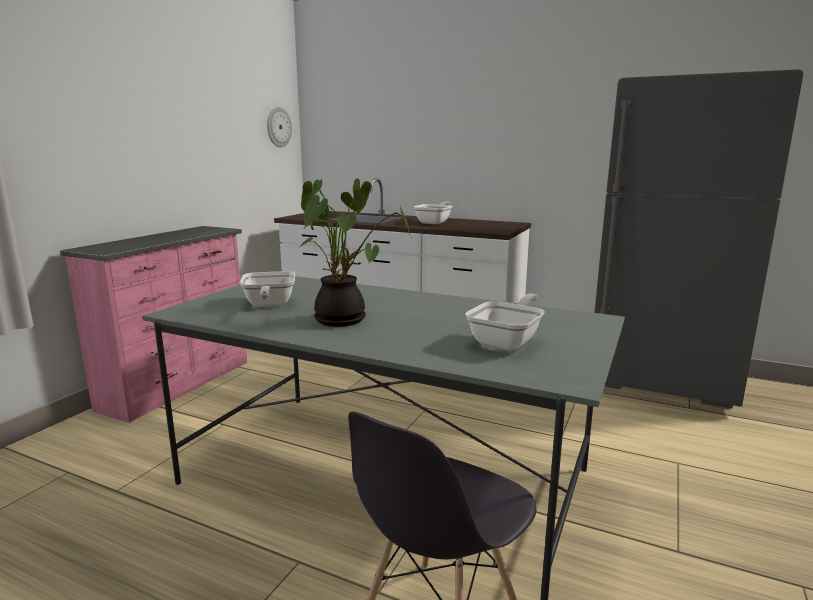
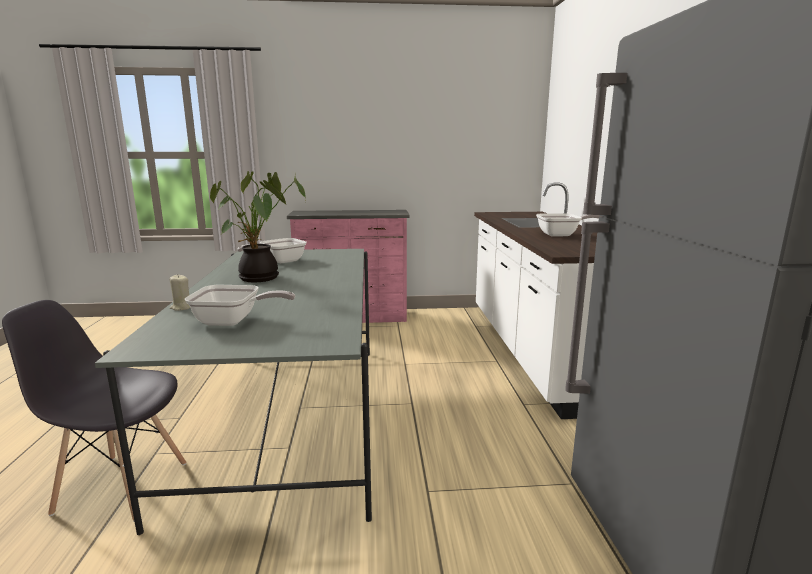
camera: 60 degrees right, 0 degrees up
wall clock [267,107,292,147] -> none
none -> beige candle [169,274,190,311]

